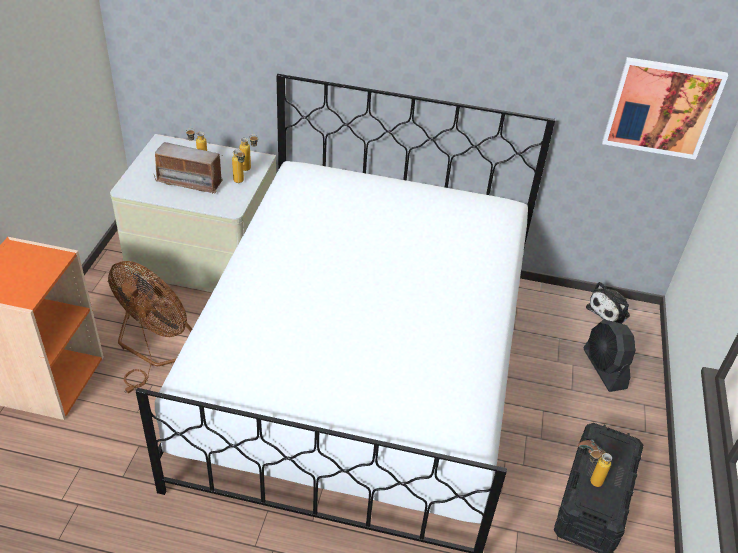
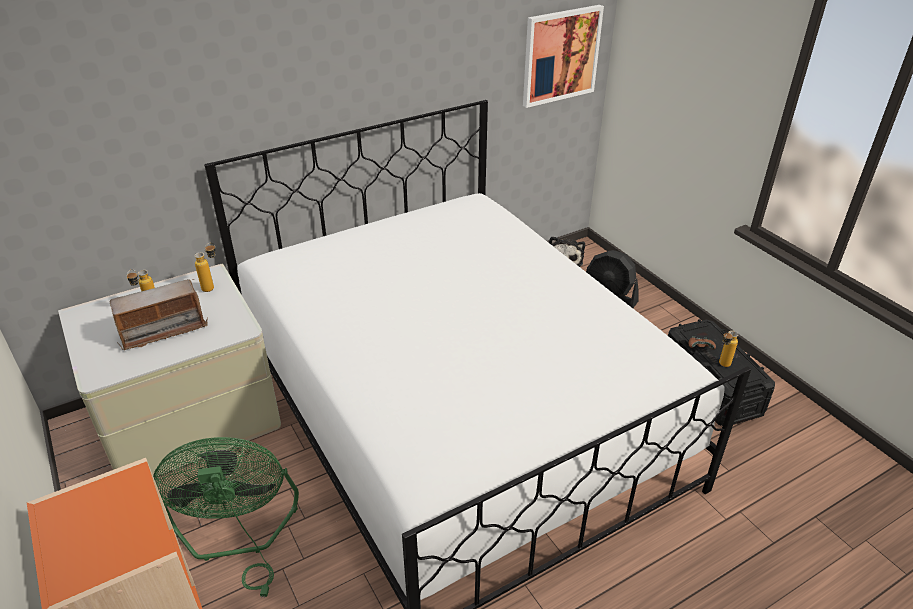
camera: 40 degrees left, 5 degrees down
brown fan [108,261,192,393] -> green fan [153,437,299,598]
bottle [232,150,245,183] -> none

